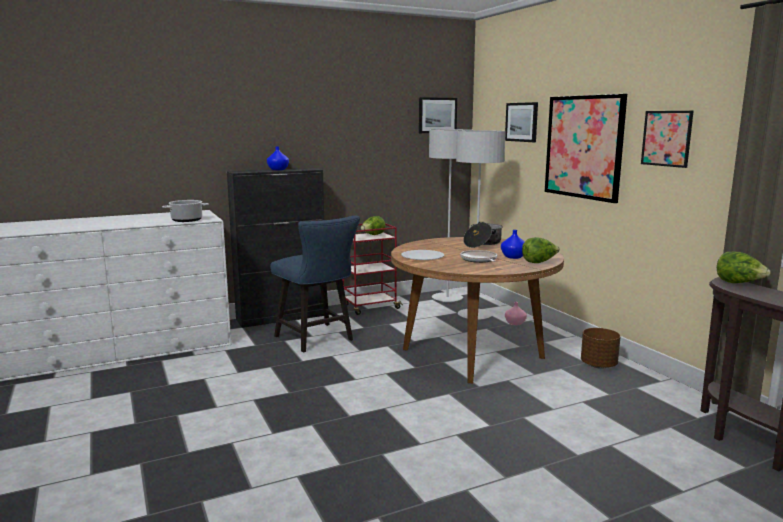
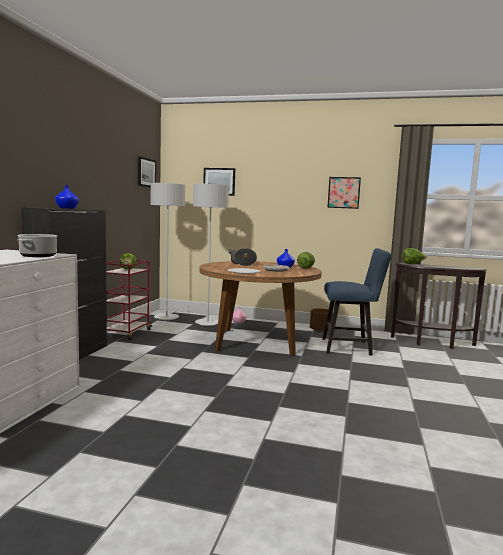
camera: 50 degrees left, 5 degrees down
blue chair [270,215,360,352] -> blue chair moved to [322,248,391,356]
picture [545,94,627,203] -> none

